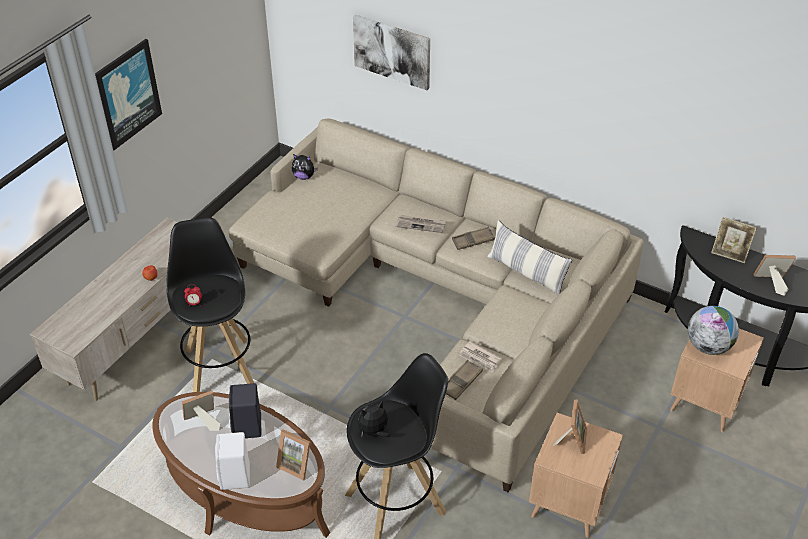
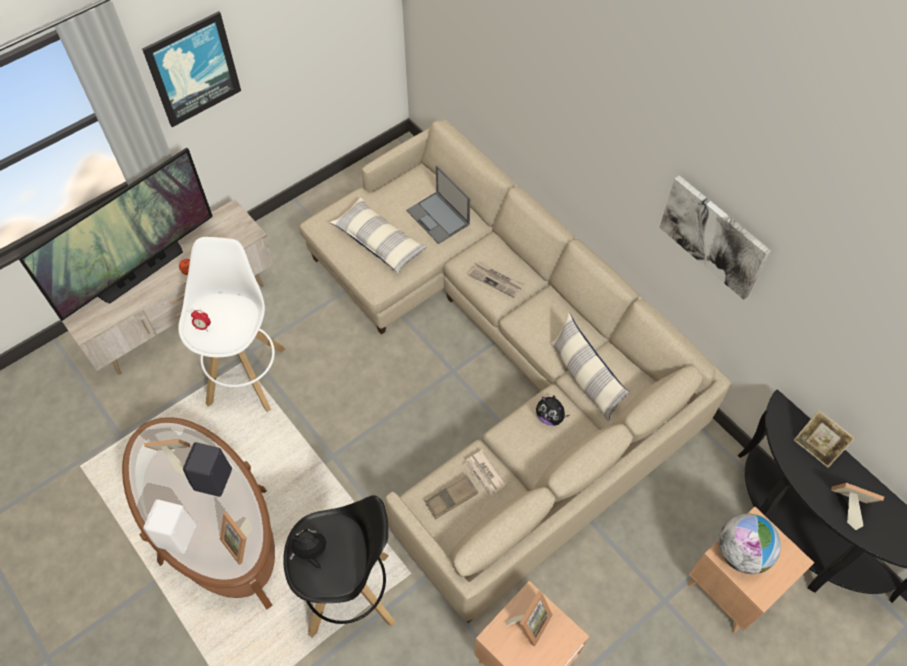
camera: 20 degrees right, 15 degrees up
black stool [166,217,254,392] -> white stool [178,237,286,412]
plush toy [292,154,318,180] -> plush toy moved to [536,395,569,426]
picture [353,15,430,90] -> picture moved to [659,175,771,300]
brown tray [452,227,495,250] -> none
none -> television [17,148,213,321]
none -> pillow [330,197,427,274]
none -> laptop [406,165,470,244]

